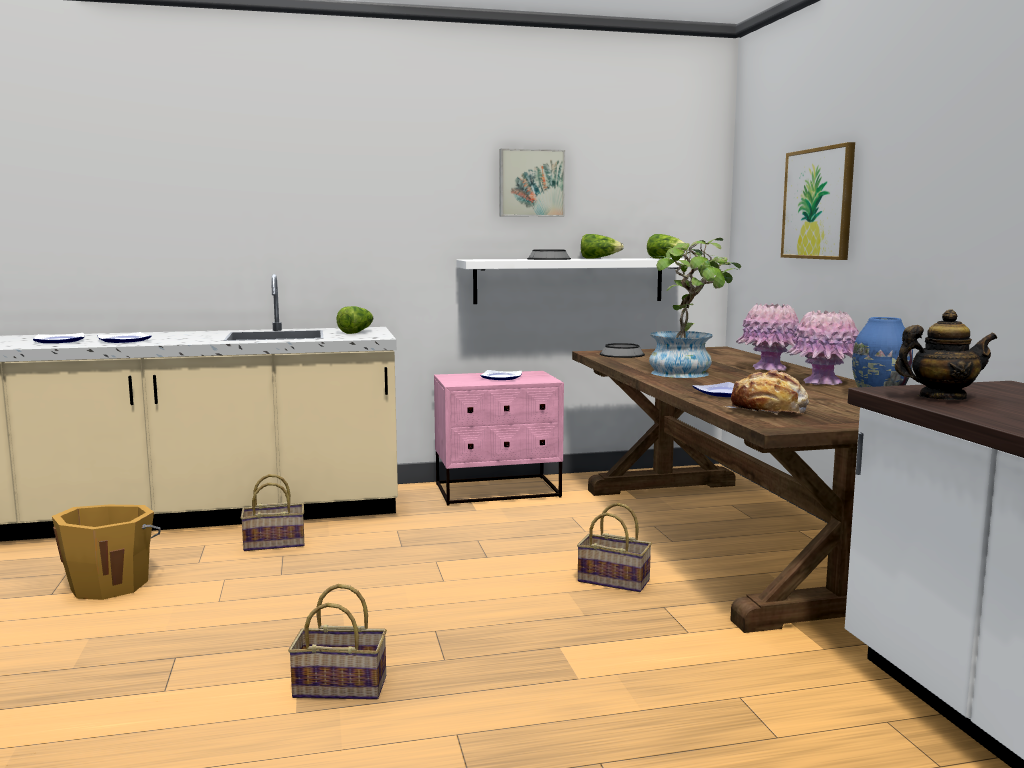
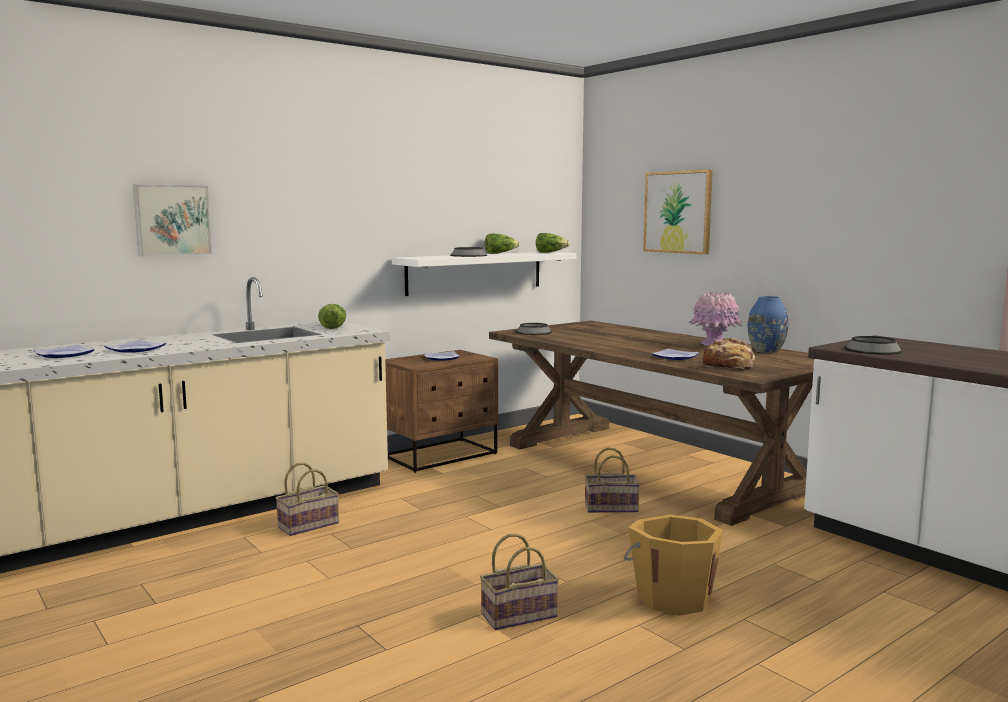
camera: 25 degrees left, 0 degrees up
orange bucket [52,505,161,600] -> orange bucket moved to [624,515,723,616]
pink nightstand [434,371,564,505] -> brown nightstand [385,350,498,473]
picture [499,148,565,217] -> picture moved to [133,184,212,256]
potted plant [649,238,741,378] -> none
pink vase [736,303,799,371] -> none
teapot [895,309,997,400] -> bowl [845,336,902,355]

